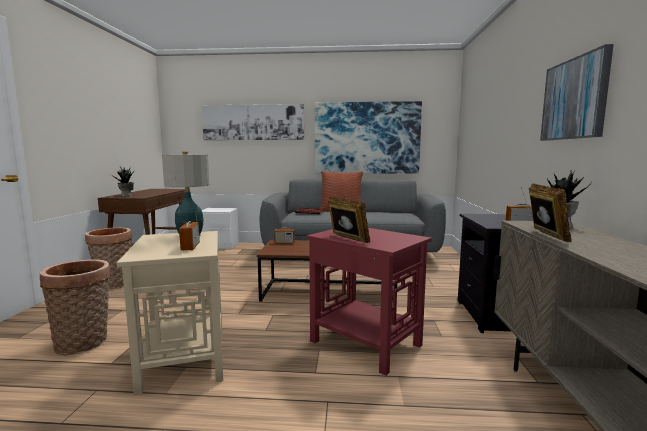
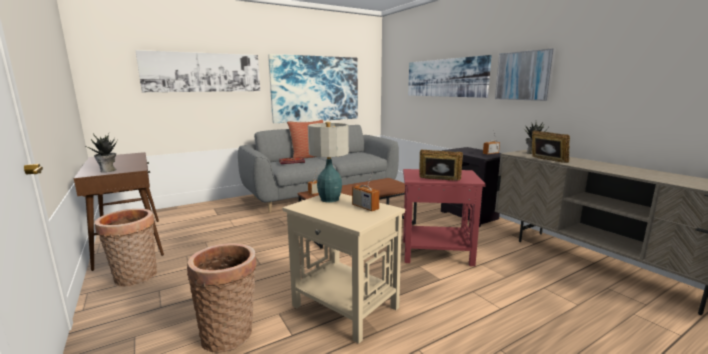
camera: 35 degrees left, 5 degrees up
white nightstand [201,208,239,249] -> none
none -> picture [408,55,492,98]

